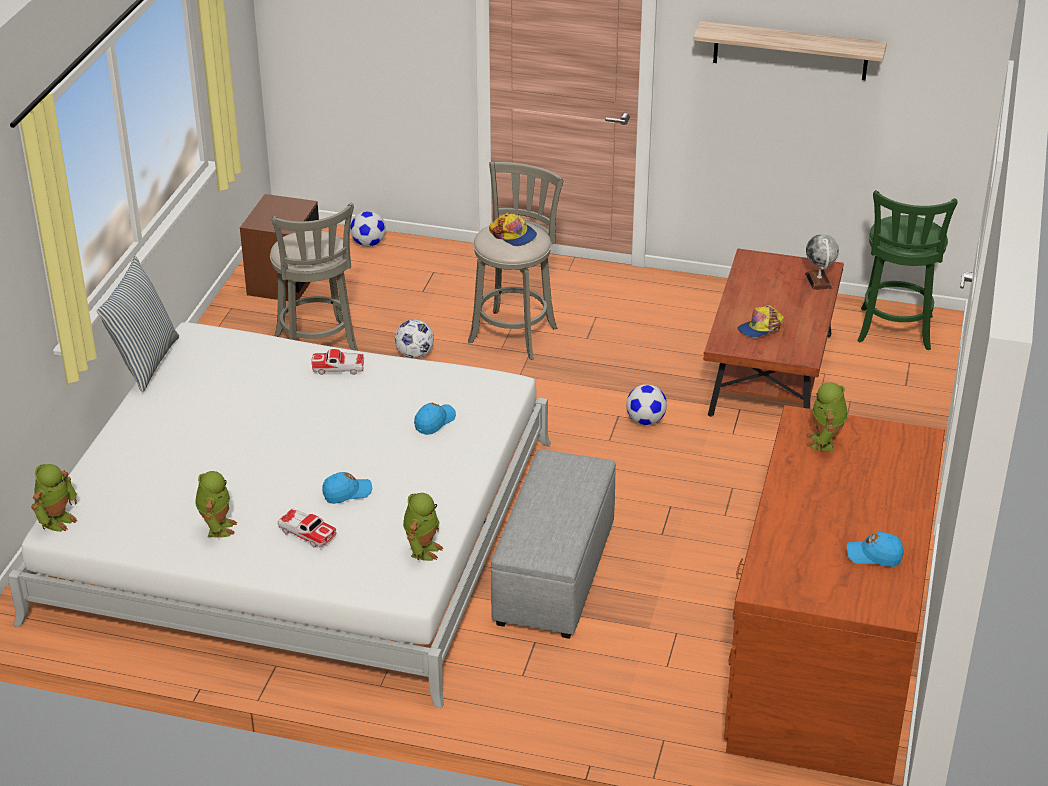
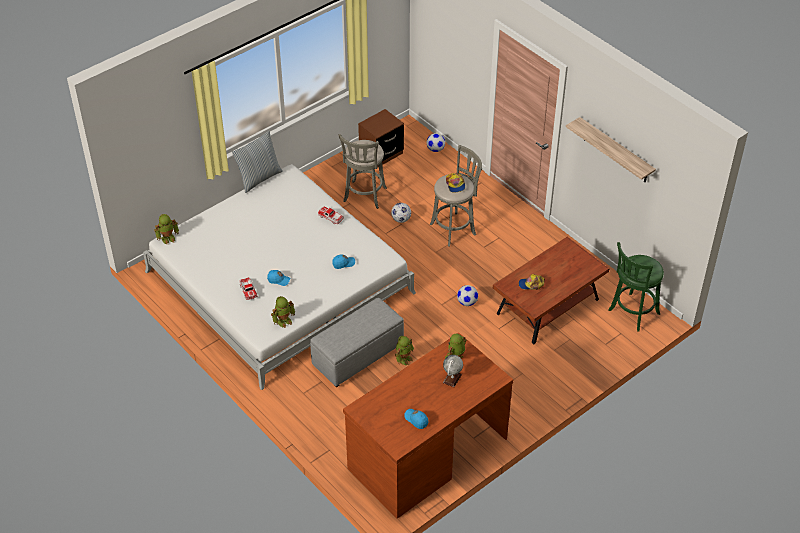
camera: 35 degrees right, 10 degrees up
toy robot [195,471,237,537] -> toy robot moved to [395,336,414,365]
globe [805,234,839,290] -> globe moved to [443,355,463,387]

